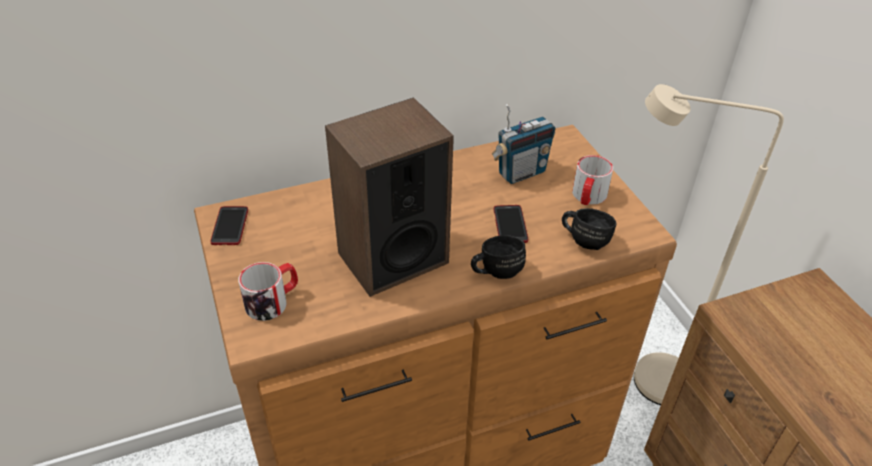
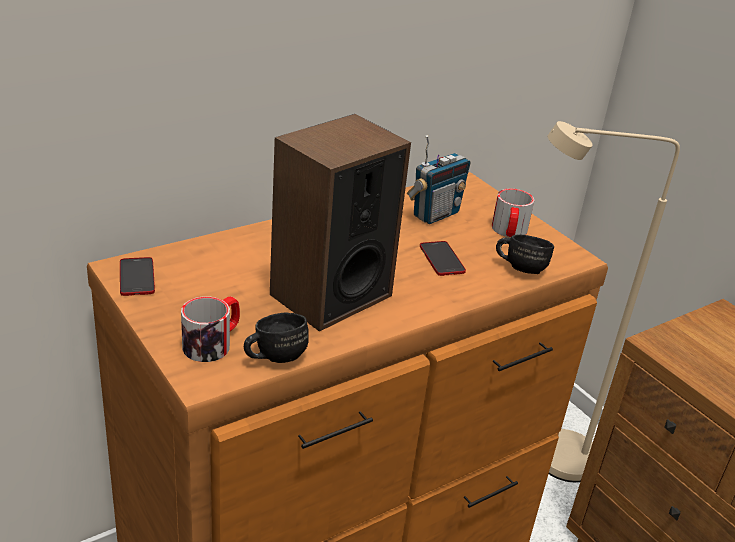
camera: 15 degrees left, 10 degrees down
black mug [471,235,526,279] -> black mug moved to [244,312,309,363]

